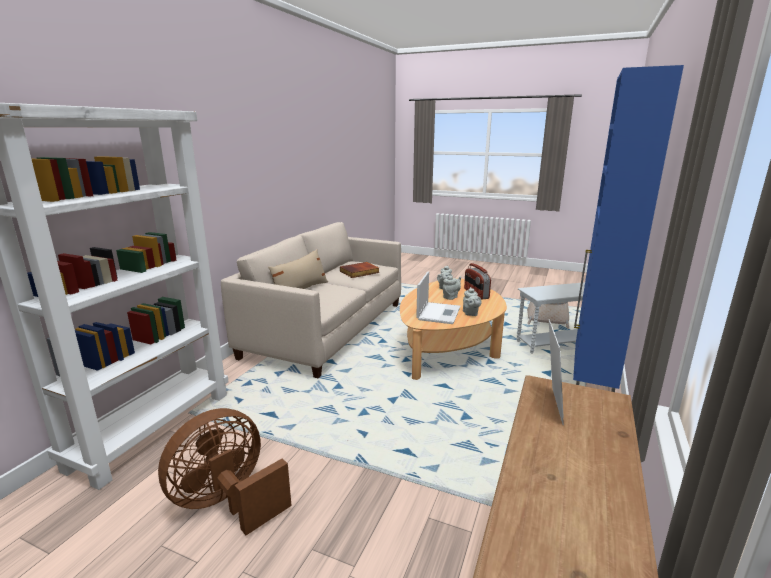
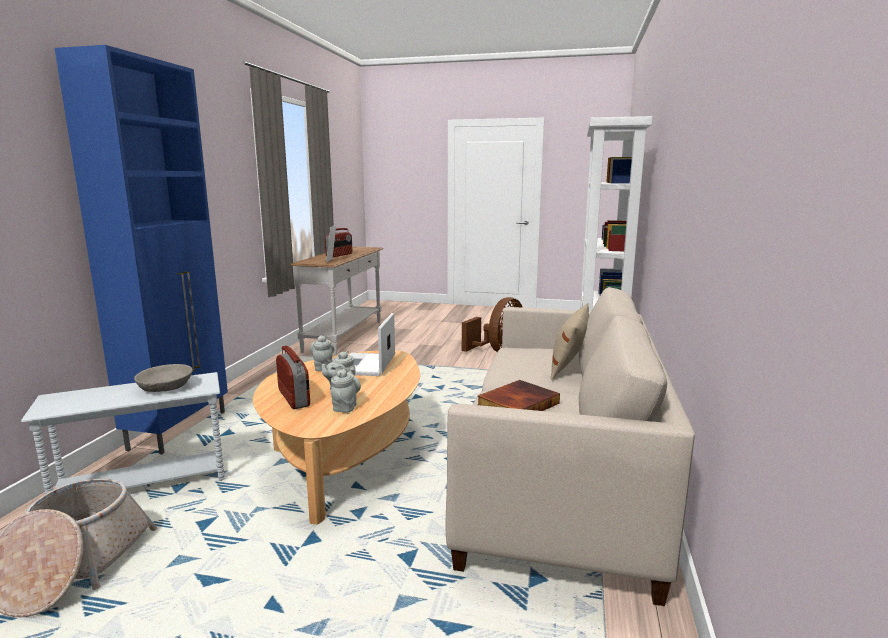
camera: 170 degrees right, 5 degrees down
none -> grey bowl [134,364,193,392]
none -> radio [325,228,352,257]

